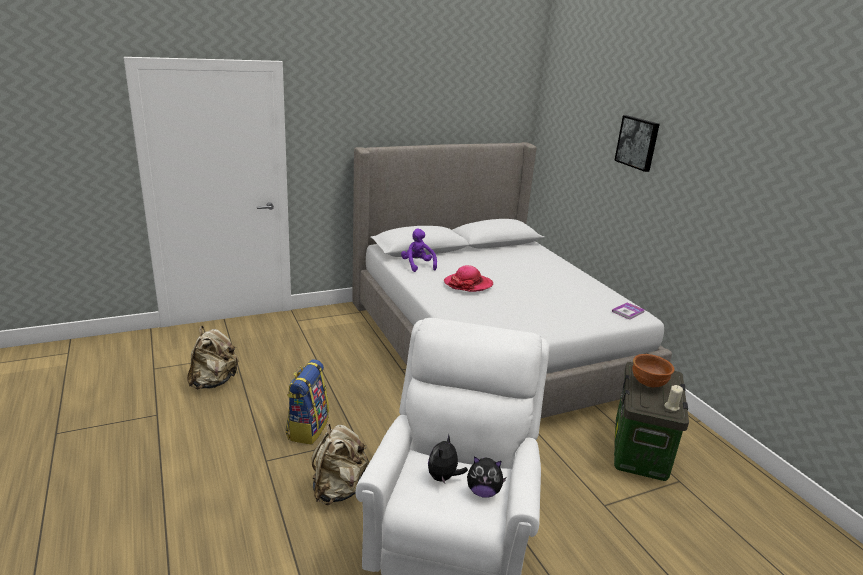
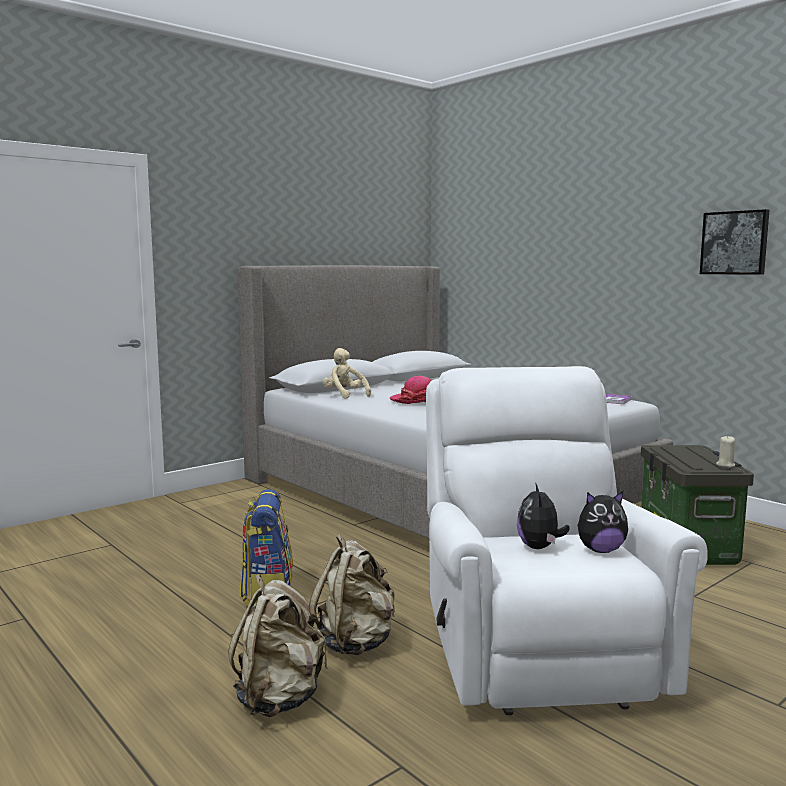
camera: 15 degrees left, 15 degrees down
beige backpack [187,326,238,389] -> beige backpack moved to [228,574,328,717]
purple plush toy [401,228,437,272] -> beige plush toy [323,348,371,399]
picture [614,115,660,172] -> picture moved to [700,209,769,275]
brown bowl [632,354,675,388] -> none

